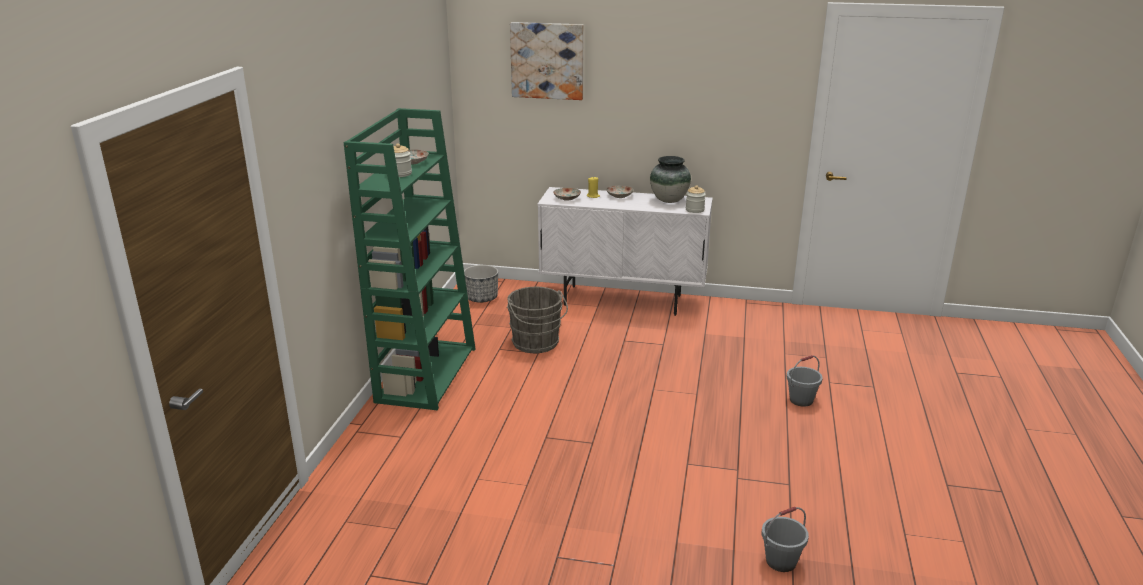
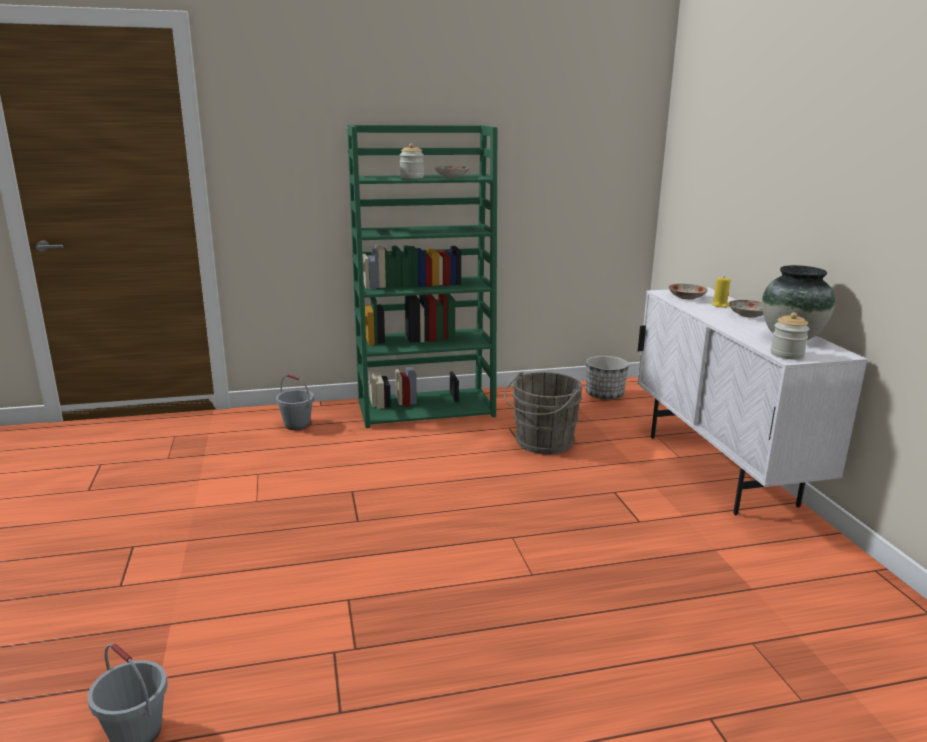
camera: 65 degrees right, 5 degrees down
picture [510,22,584,100] -> none
grey bucket [786,355,823,407] -> grey bucket moved to [276,374,314,430]

